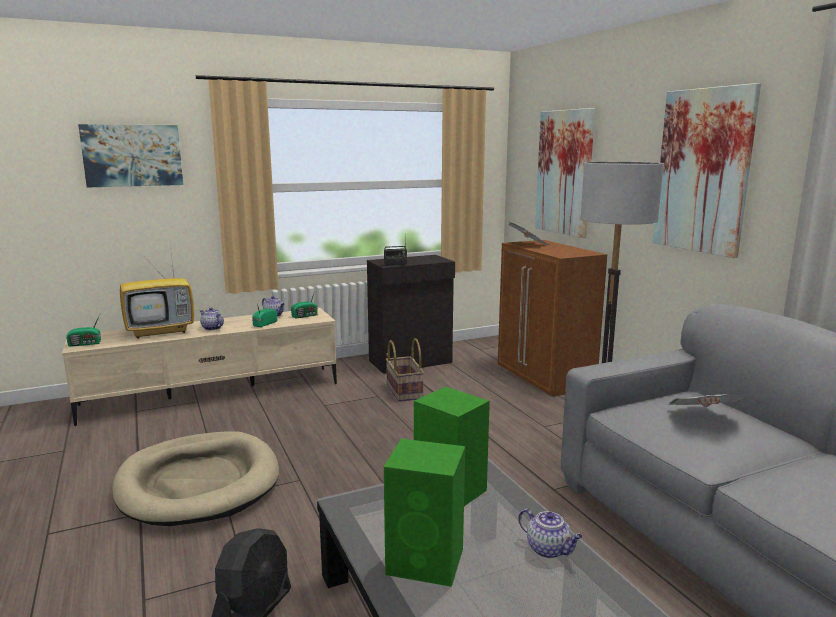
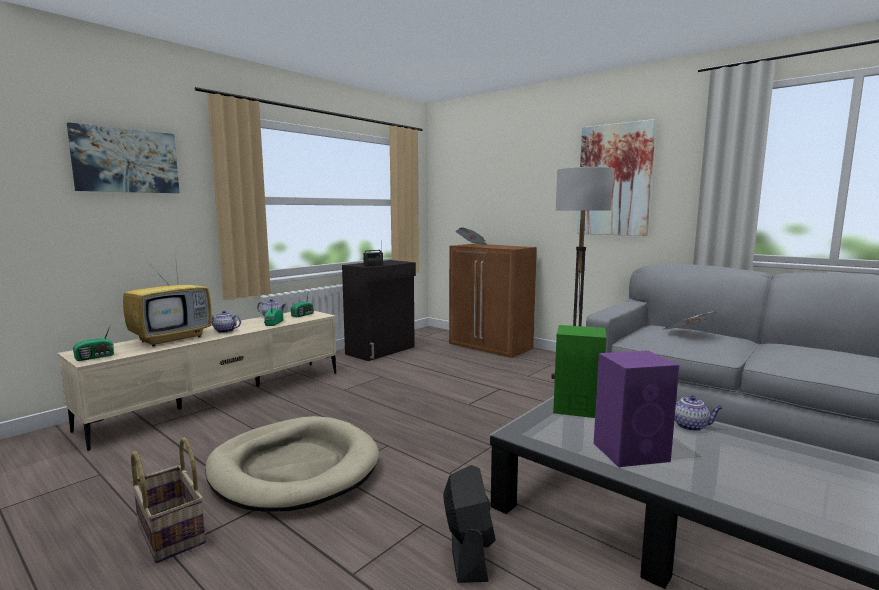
camera: 25 degrees left, 5 degrees down
green speaker [384,439,465,587] -> purple speaker [594,350,679,467]
basket [386,338,424,402] -> basket moved to [131,437,206,563]
picture [535,108,595,238] -> none

